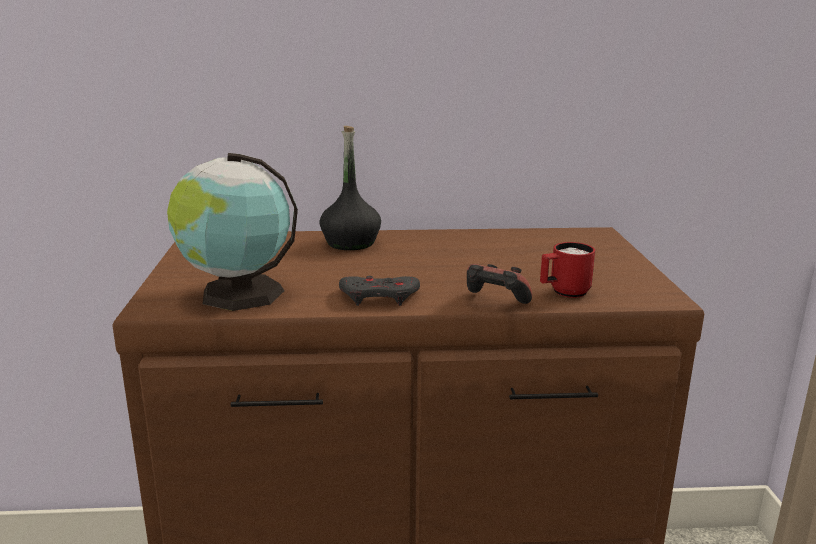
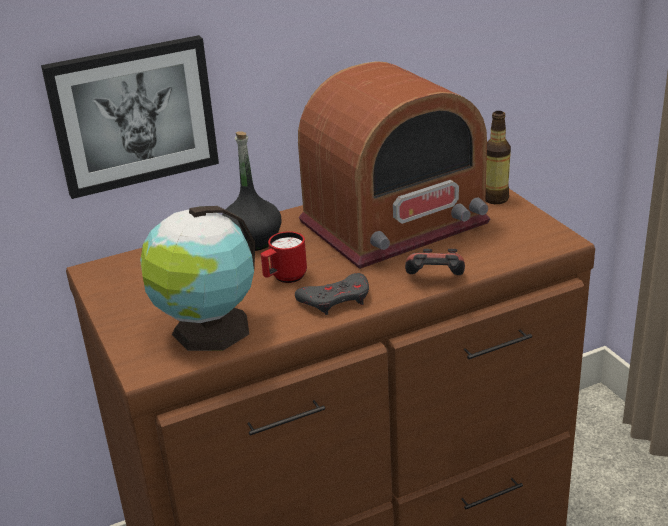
camera: 20 degrees left, 10 degrees up
red mug [540,242,595,298] -> red mug moved to [261,231,307,283]
none -> picture [41,35,219,199]
none -> radio [298,61,491,269]
none -> bottle [485,111,511,204]

